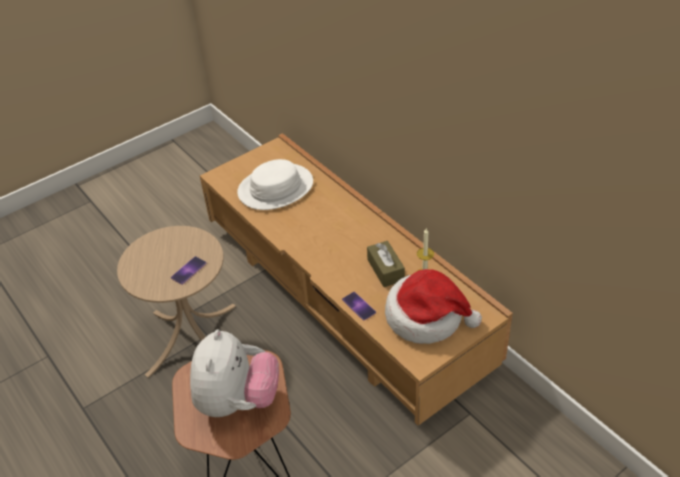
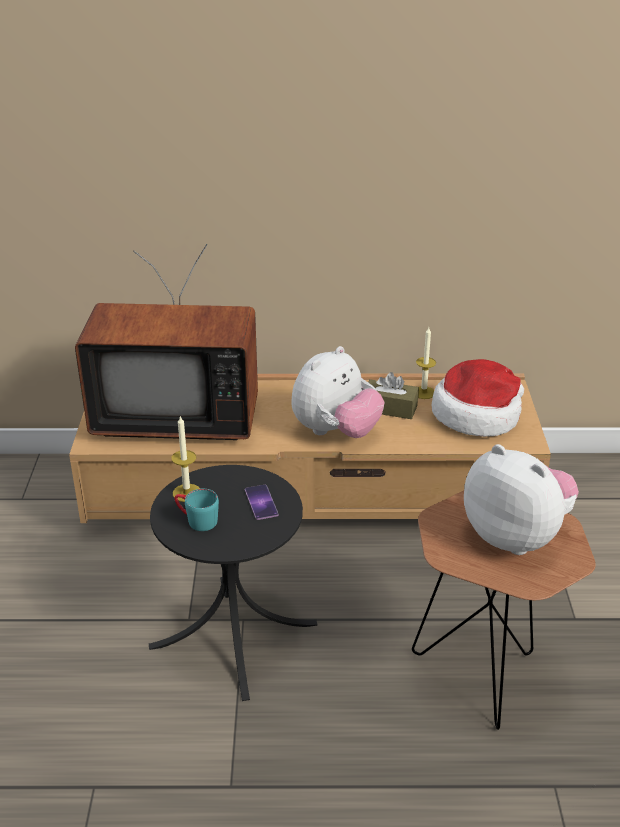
camera: 55 degrees left, 10 degrees down
beige side table [117,226,236,377] -> black side table [149,465,318,701]
white hat [237,159,313,210] -> television [75,244,258,440]
phone [342,292,376,321] -> none
none -> candle [171,415,200,502]
none -> turquoise mug [174,489,219,531]
none -> plush toy [291,346,384,438]

